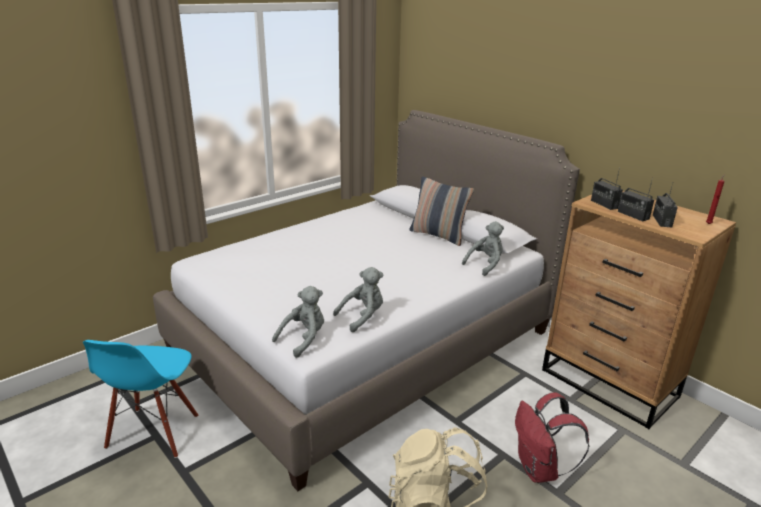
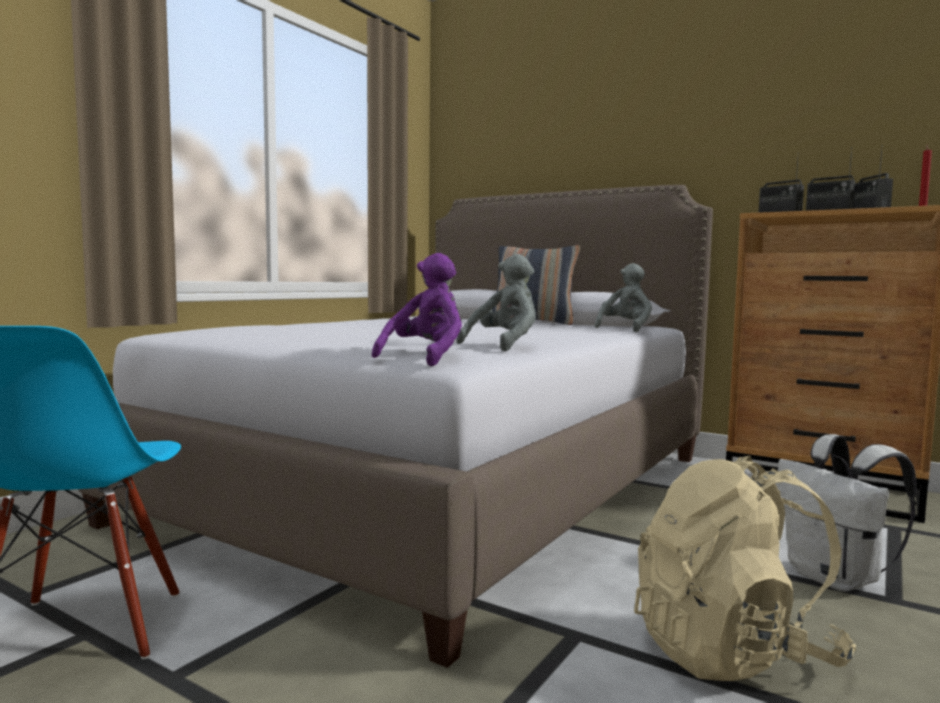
camera: 15 degrees left, 20 degrees down
grey plush toy [272,286,324,358] -> purple plush toy [372,253,462,366]
red backpack [515,392,589,483] -> white backpack [775,434,916,592]

